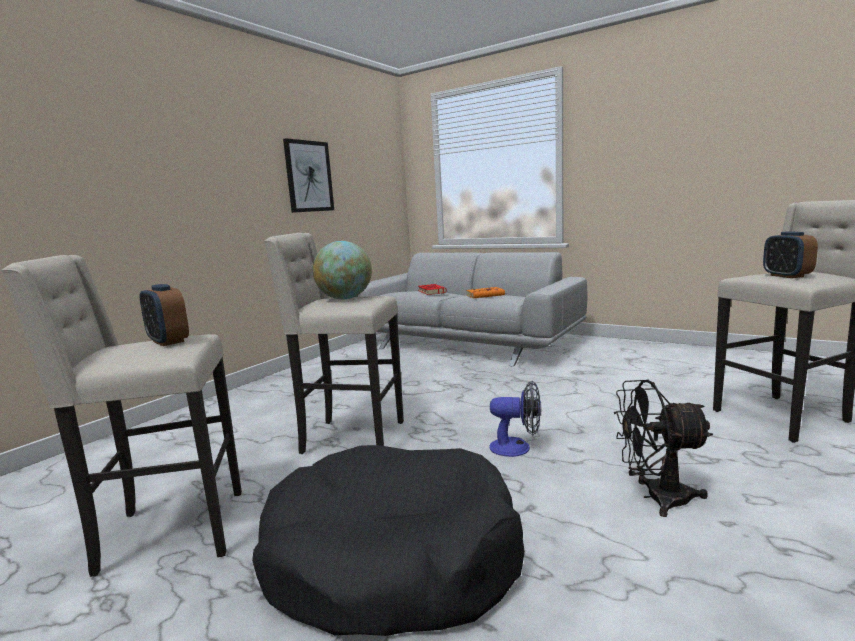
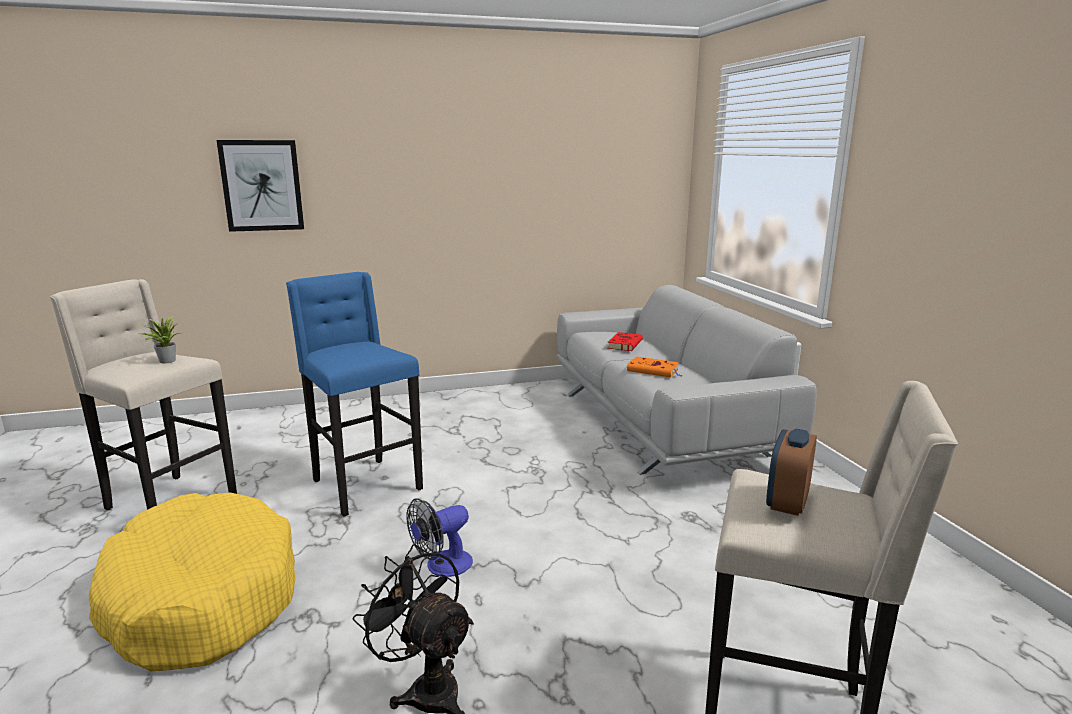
camera: 40 degrees right, 5 degrees up
alarm clock [140,284,189,346] -> potted plant [137,316,179,363]
black dog bed [252,445,525,636] -> yellow dog bed [88,493,295,671]
beige stool [264,233,404,454] -> blue stool [286,272,423,517]
picture [283,138,334,213] -> picture moved to [217,140,304,232]
globe [313,241,372,299] -> none
fan [489,381,541,457] -> fan turned 90 degrees clockwise [407,498,473,577]

